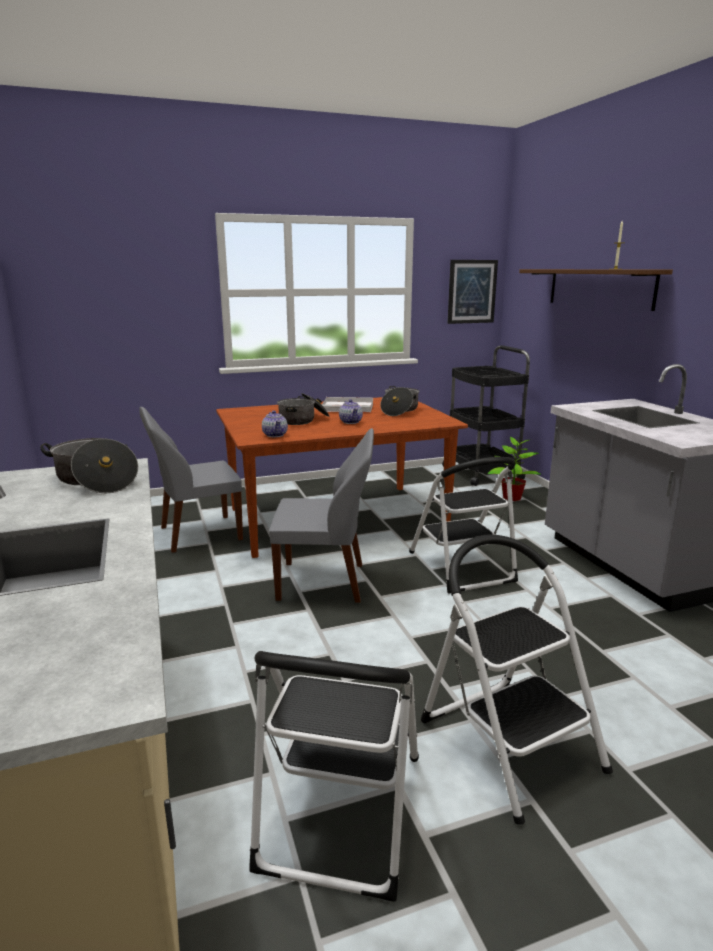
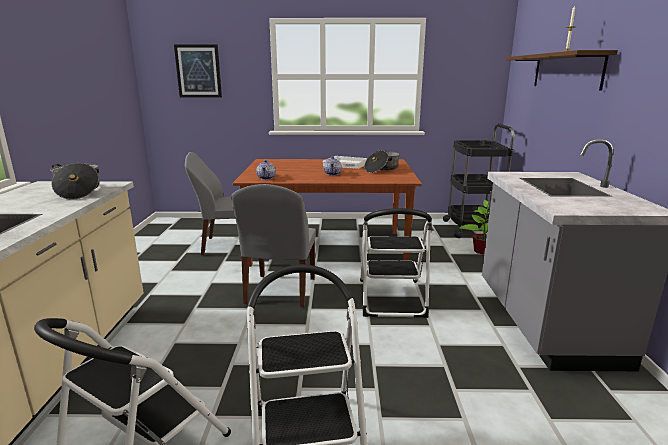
camera: 20 degrees right, 0 degrees up
grey chair [269,428,374,603] -> grey chair turned 75 degrees clockwise [231,184,316,307]
cooking pot [277,393,329,425] -> none
picture [447,260,498,324] -> picture moved to [174,44,222,98]

